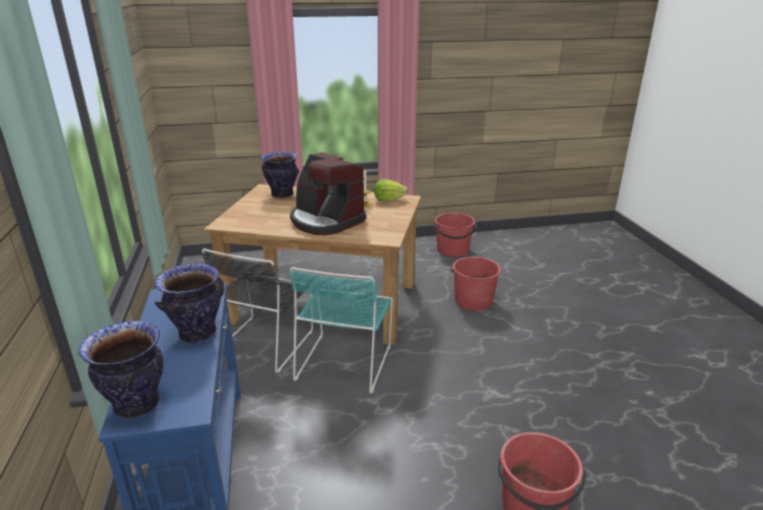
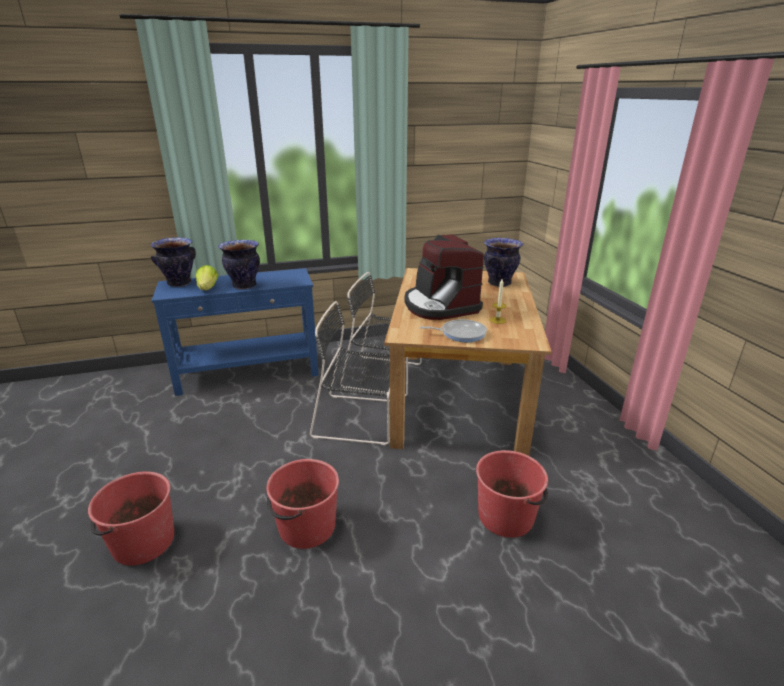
camera: 85 degrees right, 0 degrees up
coffee machine [290,152,366,235] -> coffee machine turned 60 degrees counterclockwise [404,234,484,320]
turquoise chair [290,267,393,394] -> black chair [310,301,390,445]
lettuce [375,179,408,202] -> lettuce moved to [196,265,218,290]
red bucket [434,213,477,257] -> red bucket moved to [266,459,339,549]
none -> frying pan [420,319,487,342]

